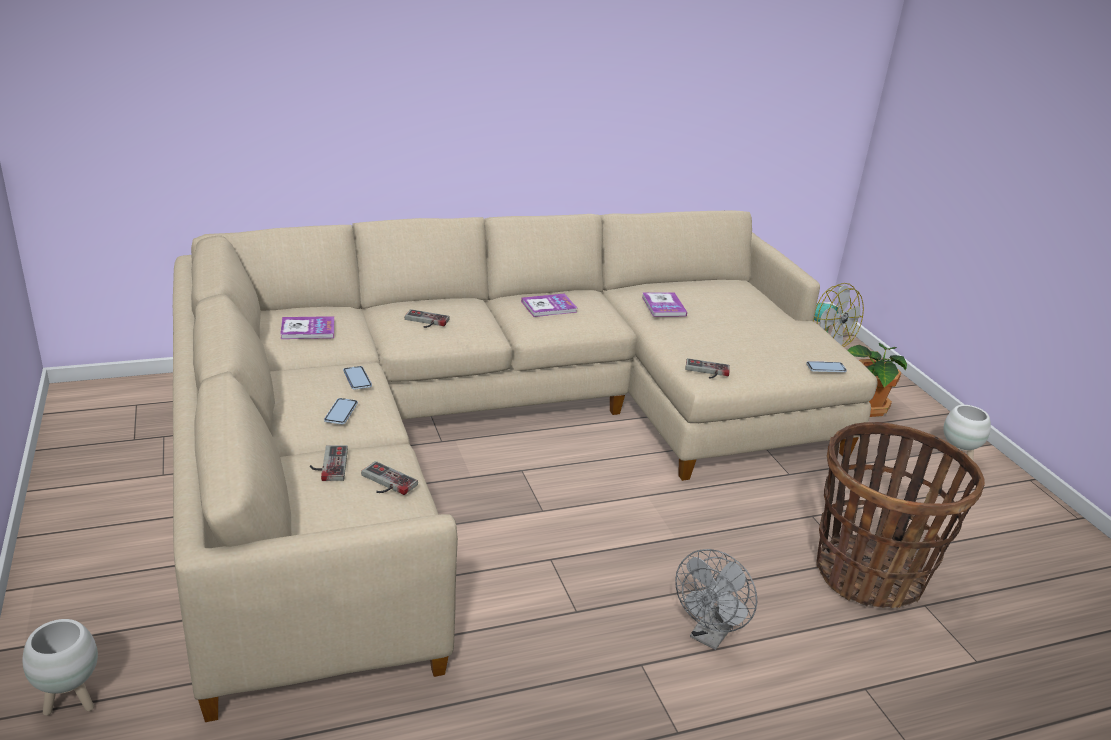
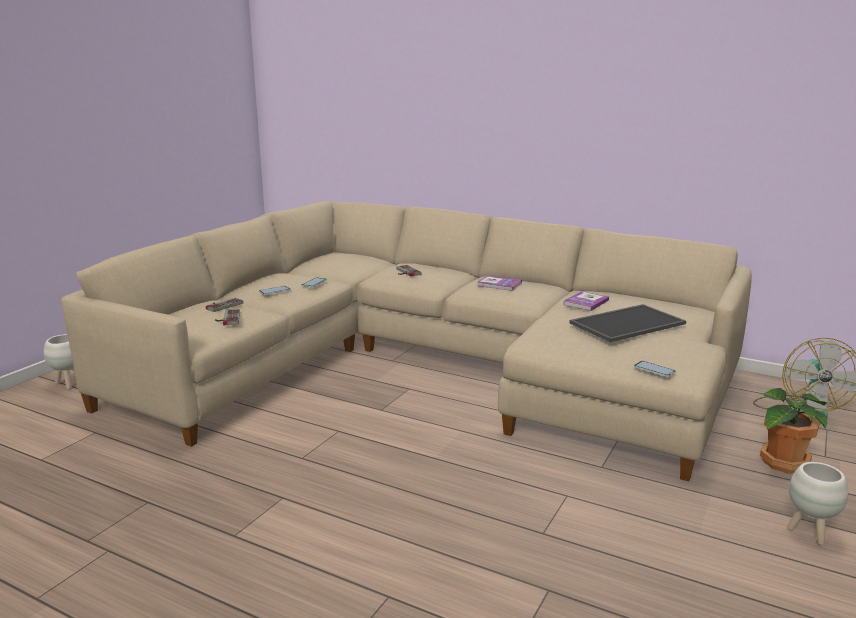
camera: 50 degrees right, 10 degrees down
book [280,316,334,339] -> none
grey fan [675,549,757,650] -> none
game controller [685,358,730,379] -> none
basket [816,422,985,608] -> none
none -> tray [569,304,686,342]

